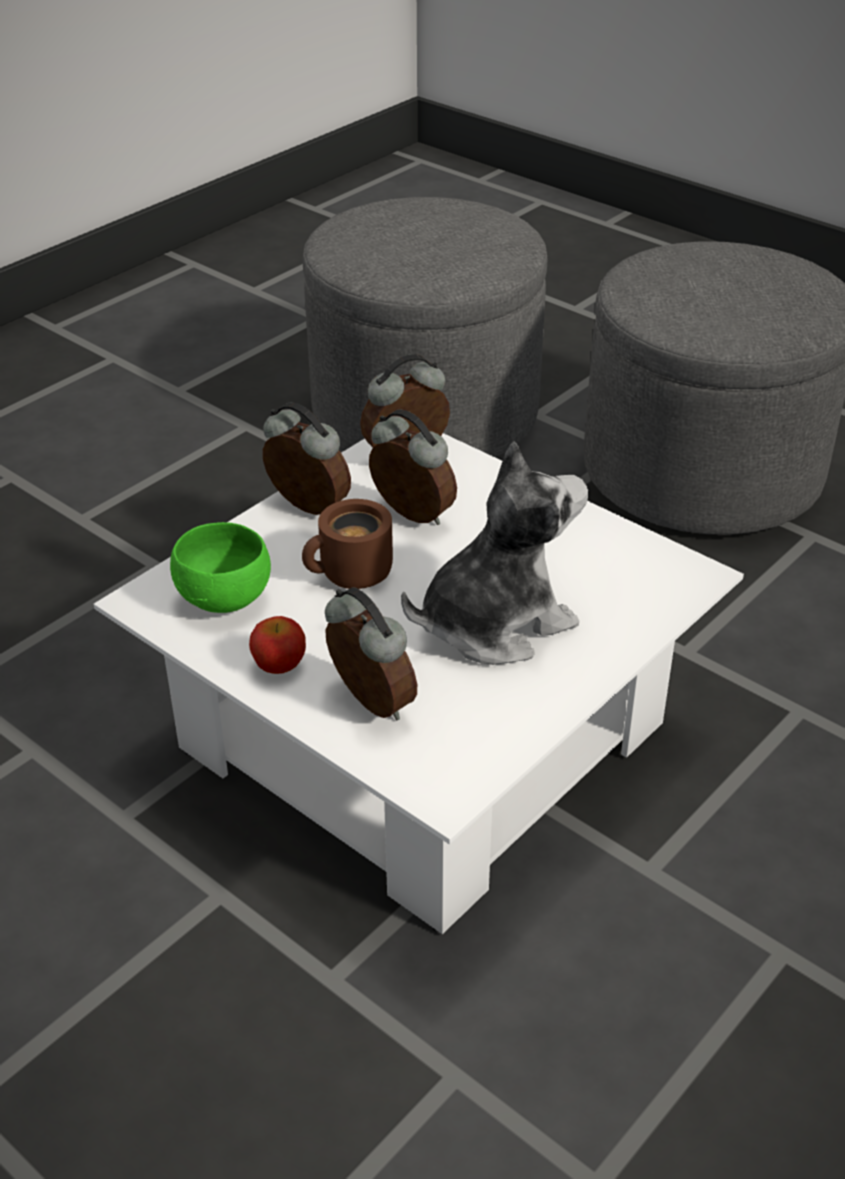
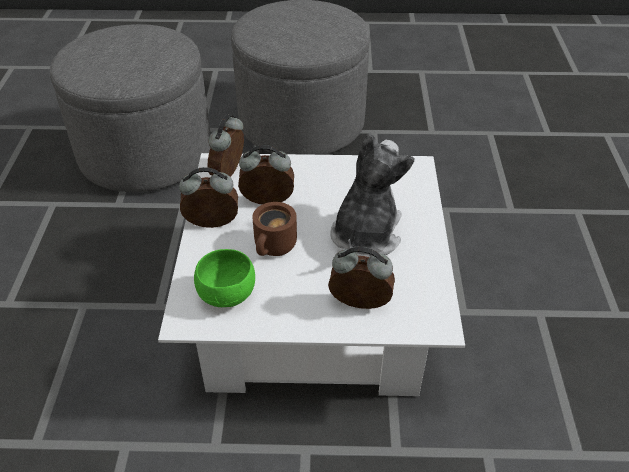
camera: 40 degrees left, 5 degrees up
apple [249,616,306,674] -> none

